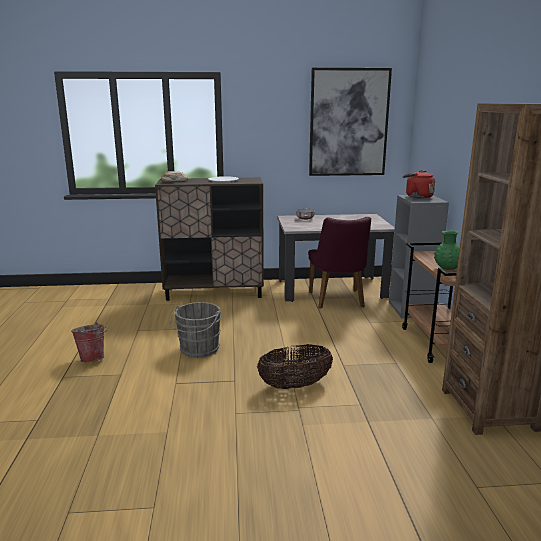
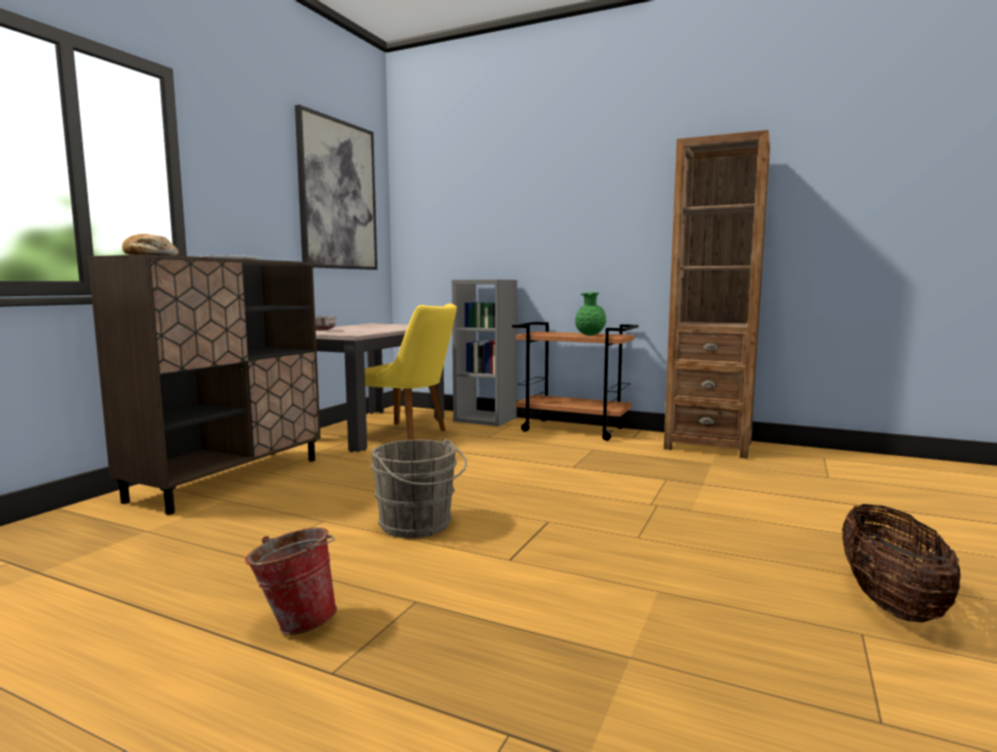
camera: 60 degrees left, 10 degrees down
basket [257,344,333,389] -> basket moved to [842,504,961,622]
purple chair [308,217,371,309] -> yellow chair [365,303,457,440]
red kettle [403,170,435,198] -> none

